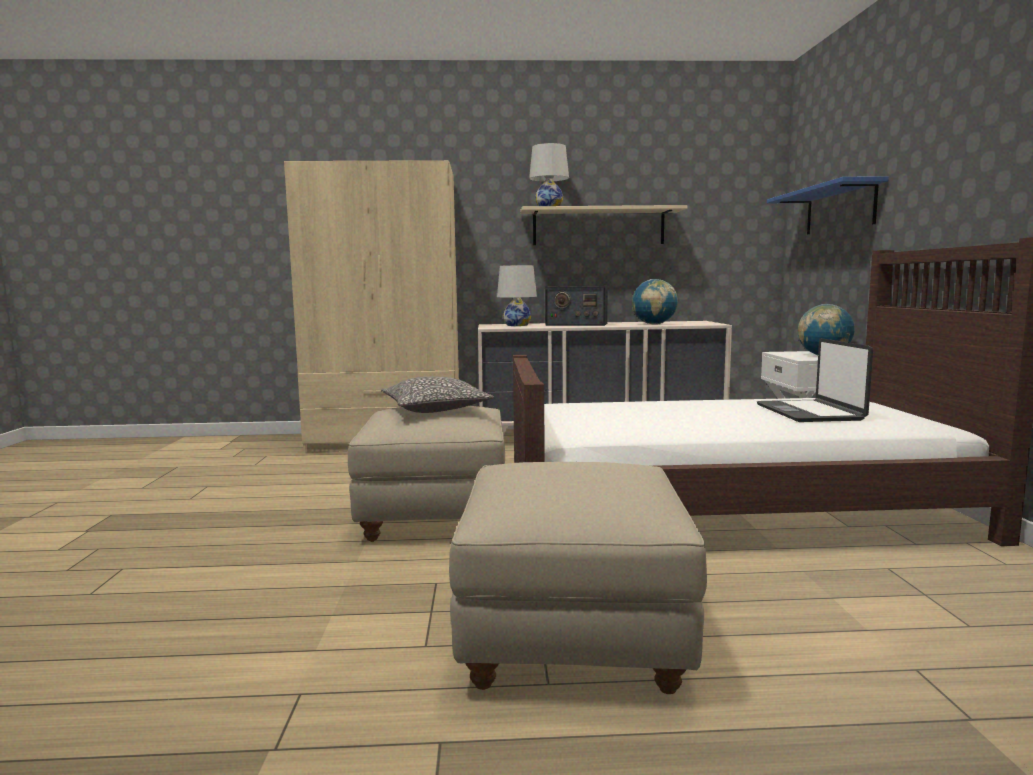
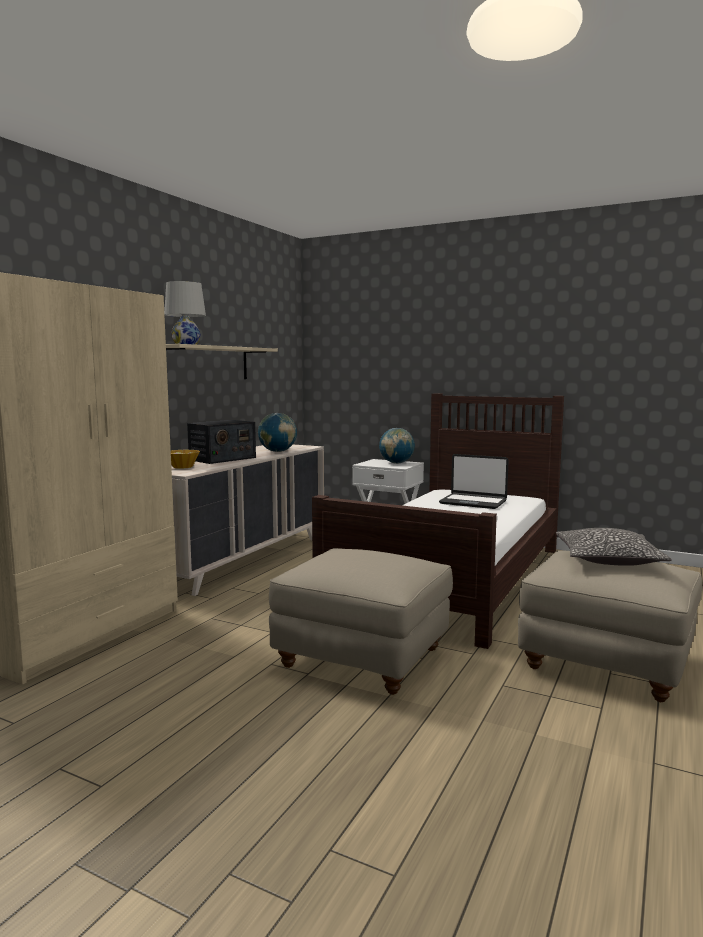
camera: 60 degrees left, 0 degrees up
pillow [381,377,494,413] -> pillow moved to [556,528,672,566]
white table lamp [497,265,537,326] -> bowl [171,450,200,469]
blue shelf [767,176,889,235] -> none

